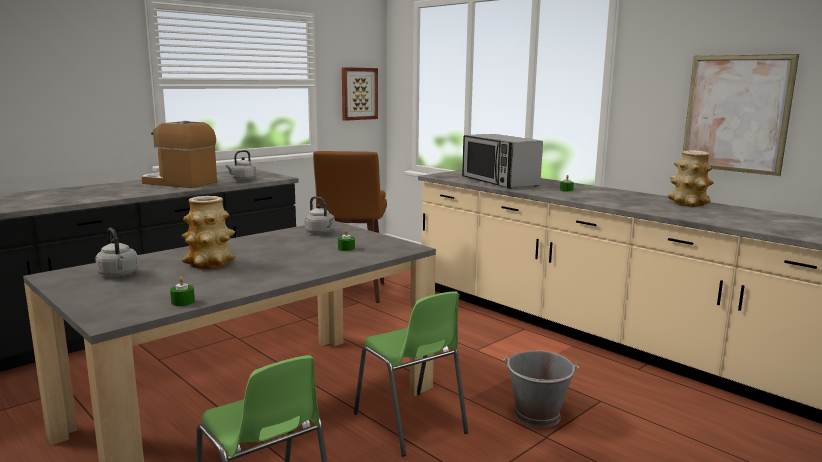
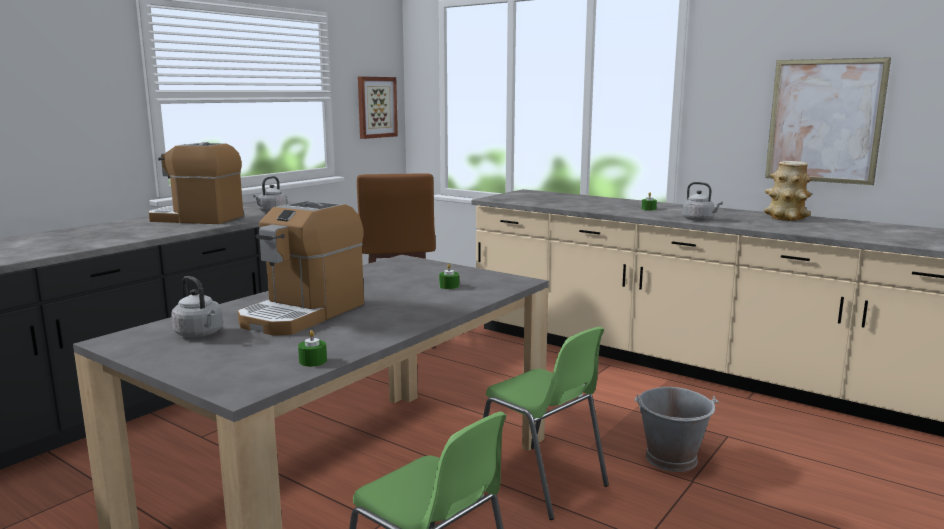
camera: 10 degrees left, 0 degrees up
vase [181,196,235,269] -> coffee machine [238,201,364,336]
grey kettle [304,196,335,235] -> grey kettle moved to [682,182,723,221]
microwave [462,134,543,189] -> none

